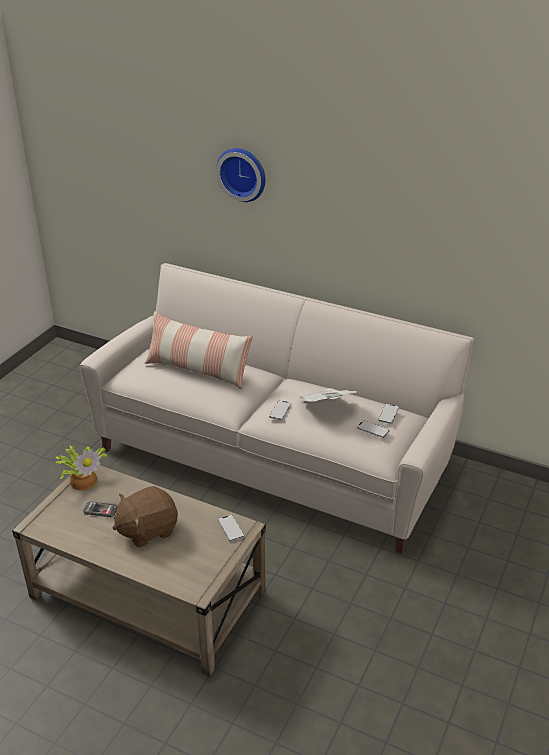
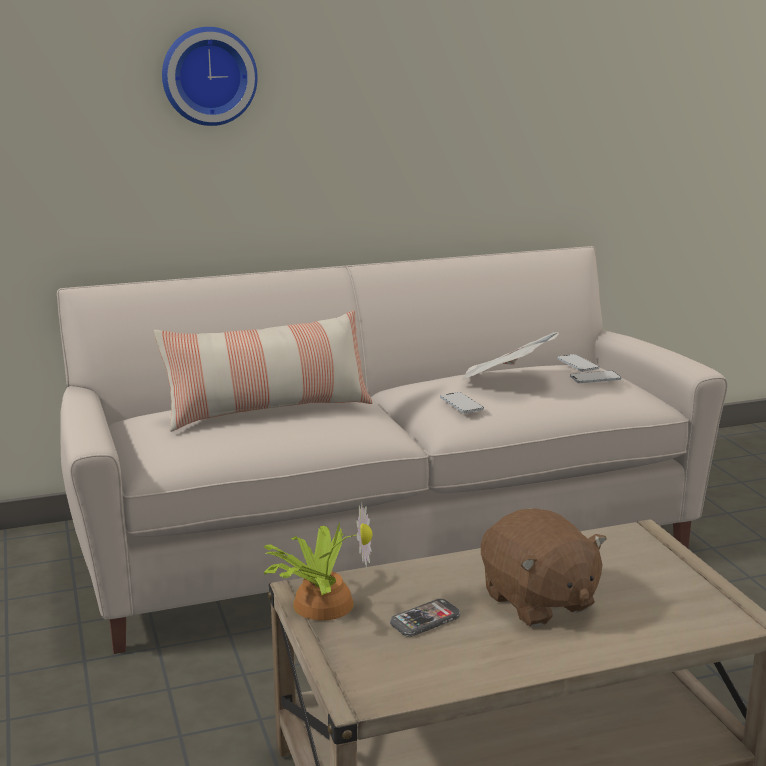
camera: 45 degrees left, 15 degrees down
brown plush toy [112,486,178,548] -> brown plush toy turned 45 degrees counterclockwise [481,508,607,627]
phone [218,515,245,542] -> none

